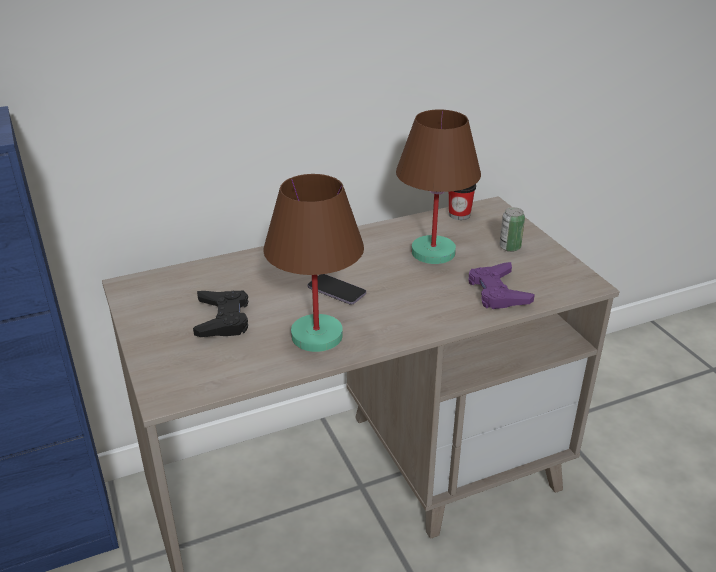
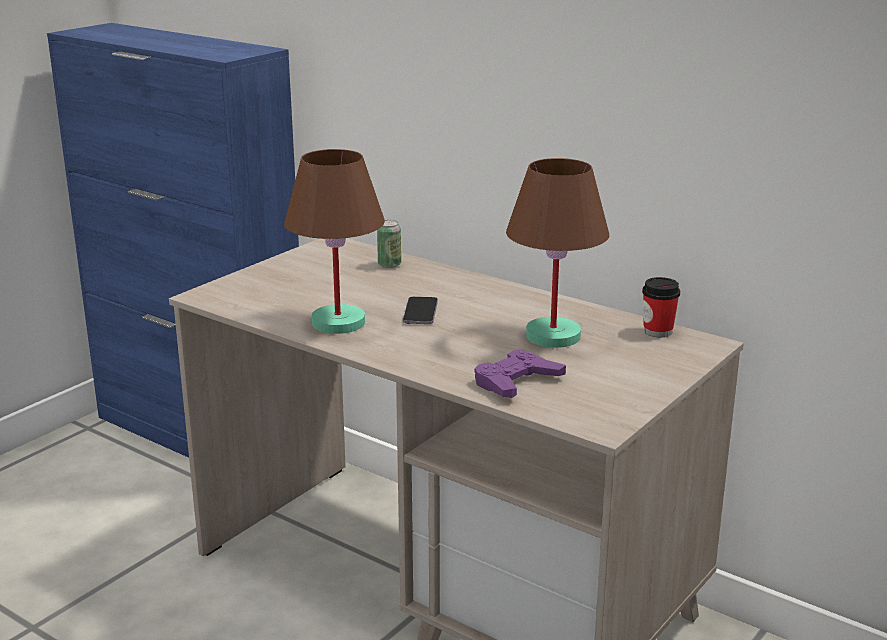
camera: 60 degrees right, 10 degrees down
black game controller [193,290,249,337] -> none
can [499,207,525,252] -> can moved to [377,220,401,268]

